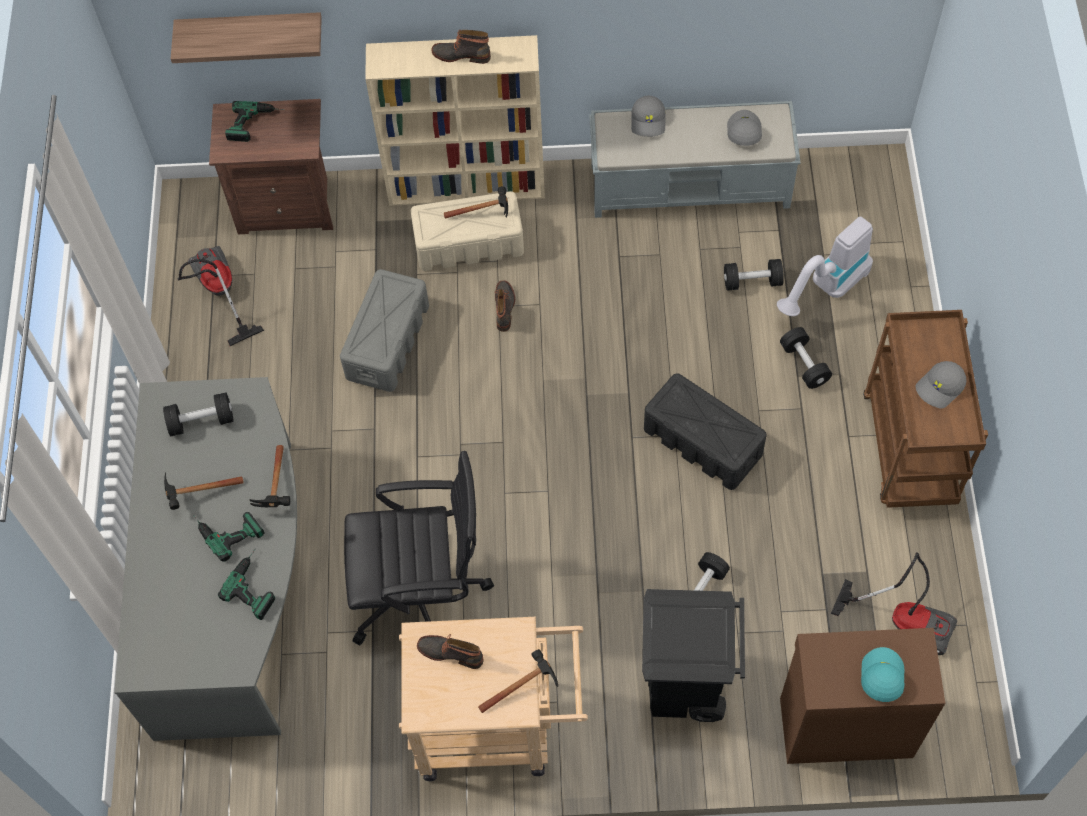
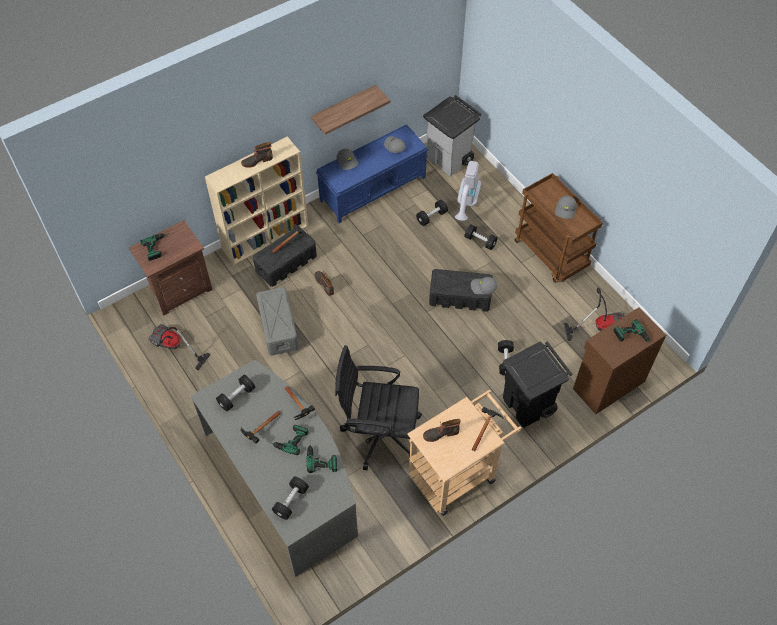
camera: 35 degrees left, 5 degrees down
shelf [171,12,322,63] -> shelf moved to [311,85,390,135]
black office chair [344,451,494,646] -> black office chair turned 135 degrees counterclockwise [335,345,422,470]
beige storage box [411,191,524,271] -> black storage box [253,226,317,287]
grey bench [589,101,801,218] -> blue bench [316,124,428,223]
turquoise cap [861,647,904,702] -> power drill [613,319,652,346]
none -> black dumbbell [272,476,309,520]
none -> grey trash can [423,95,482,176]
none -> grey cap [471,277,497,294]

